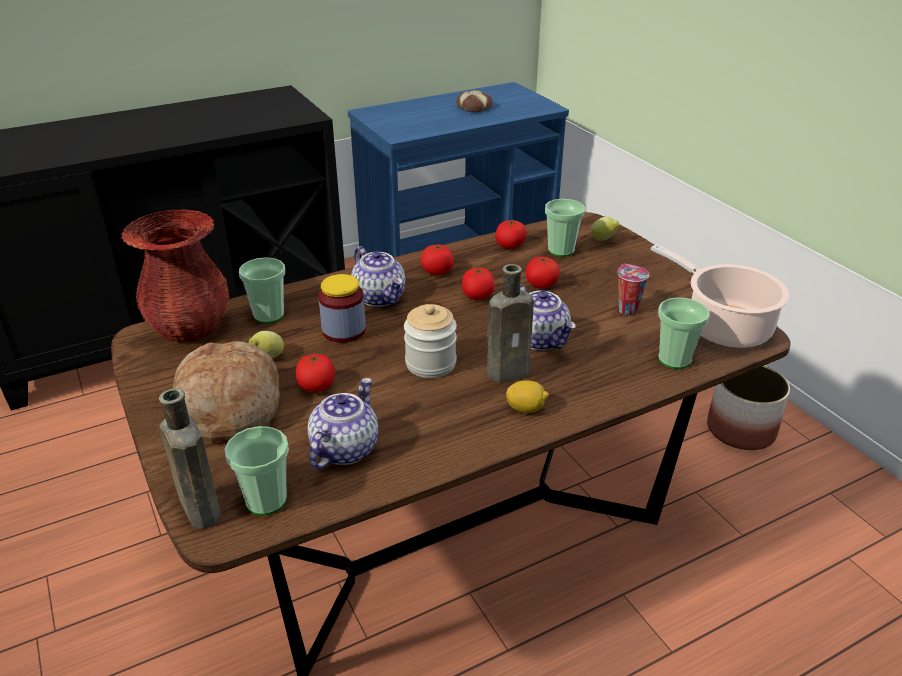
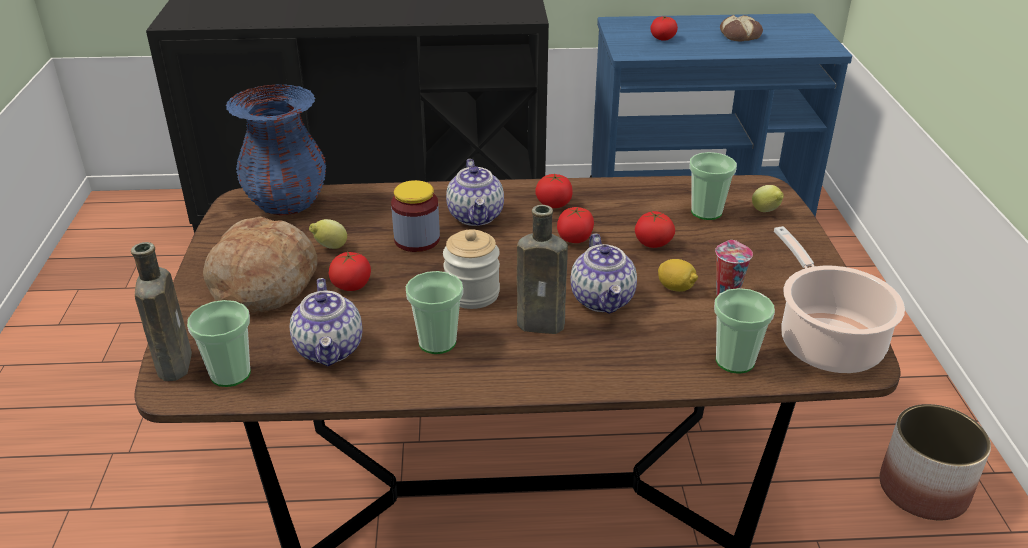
camera: 25 degrees right, 0 degrees up
red vase [121,209,229,342] -> blue vase [226,84,326,216]
cup [239,257,285,324] -> cup moved to [406,271,463,354]
teapot [308,378,378,469] -> teapot turned 120 degrees clockwise [290,278,362,366]
tomato [495,220,527,249] -> tomato moved to [650,16,678,41]
lemon [506,380,549,413] -> lemon moved to [658,259,698,292]

